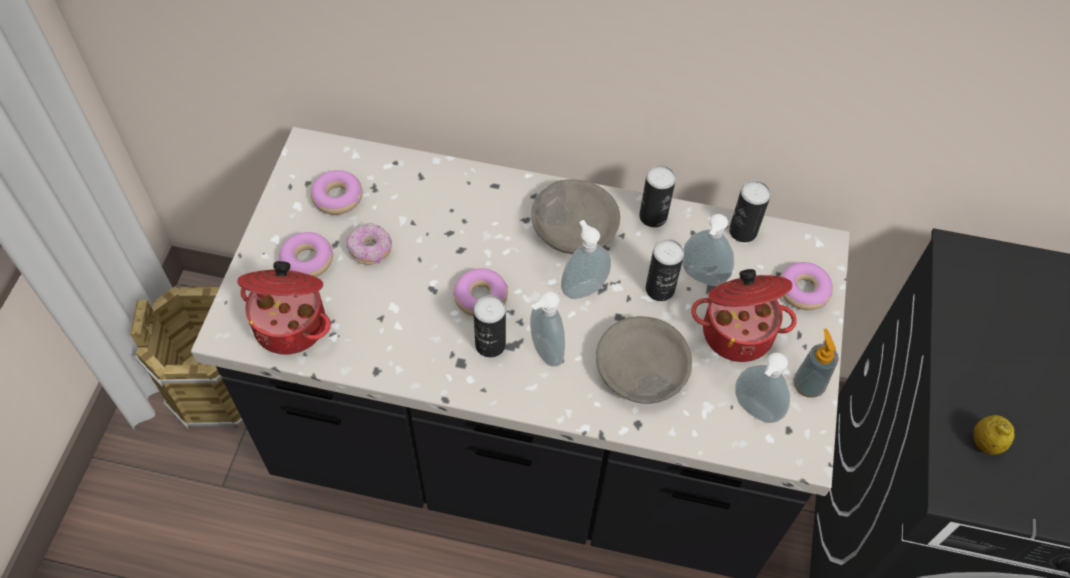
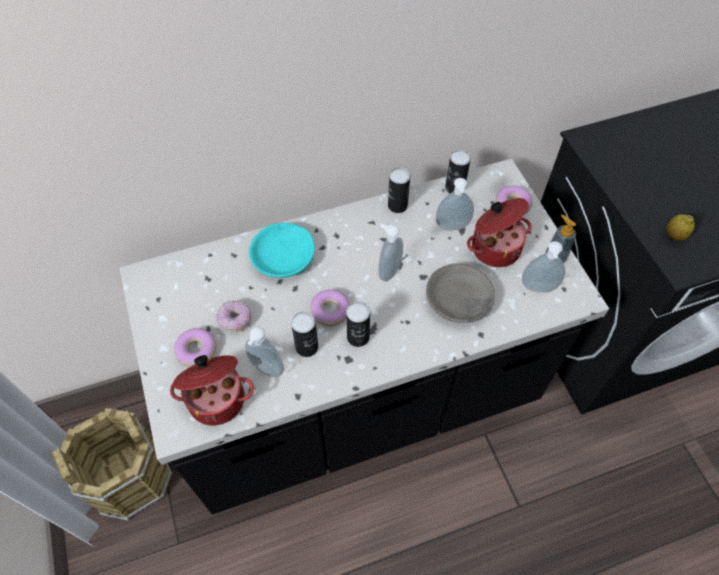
camera: 30 degrees left, 0 degrees up
donut [311,170,363,215] -> none
soap dispenser [530,291,565,366] -> soap dispenser moved to [245,326,284,377]
grey bowl [531,179,620,254] -> none
can [645,239,684,301] -> can moved to [291,312,318,357]
none -> turquoise bowl [249,223,315,278]

